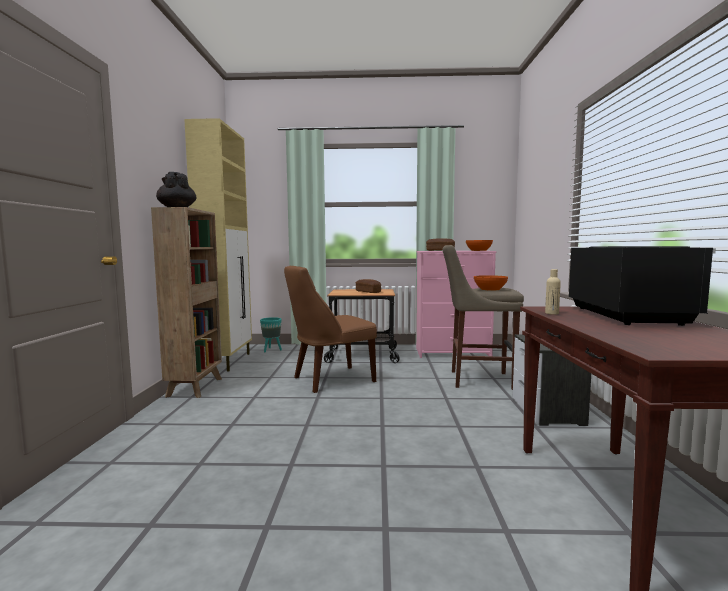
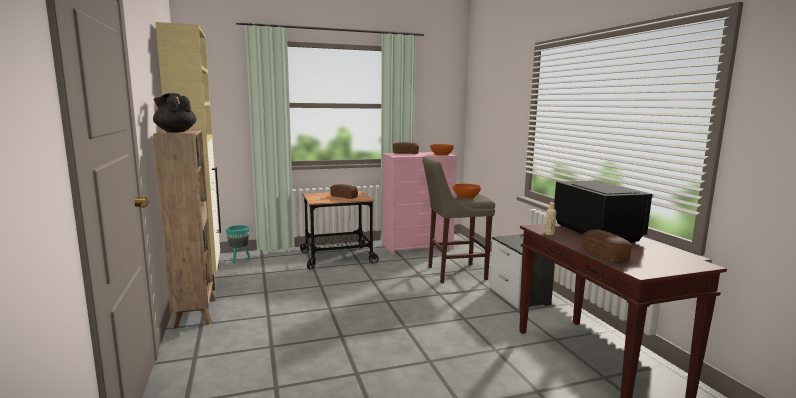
camera: 20 degrees left, 5 degrees up
brown chair [284,266,377,393] -> none
none -> bread [582,229,632,262]

